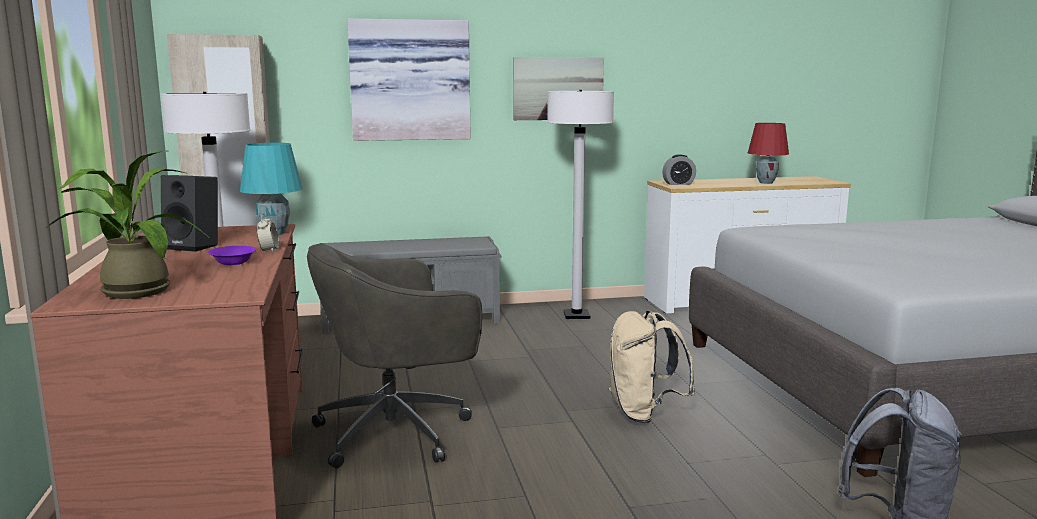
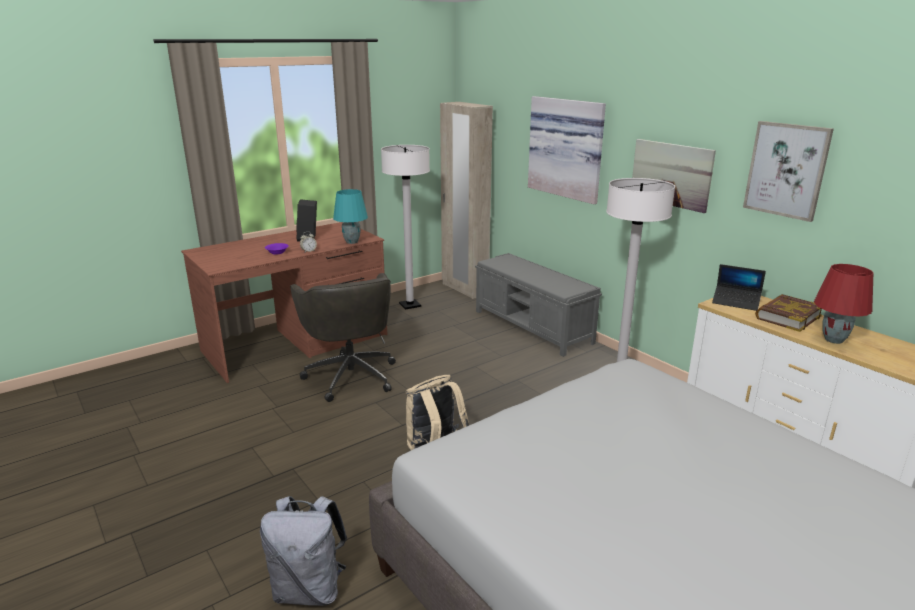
camera: 65 degrees right, 10 degrees up
potted plant [45,150,209,299] -> none
grey office chair [307,243,482,468] -> grey office chair turned 150 degrees counterclockwise [290,273,396,402]
alarm clock [662,154,696,185] -> laptop [712,264,766,311]
none -> picture [743,121,834,222]
none -> book [755,294,822,332]

